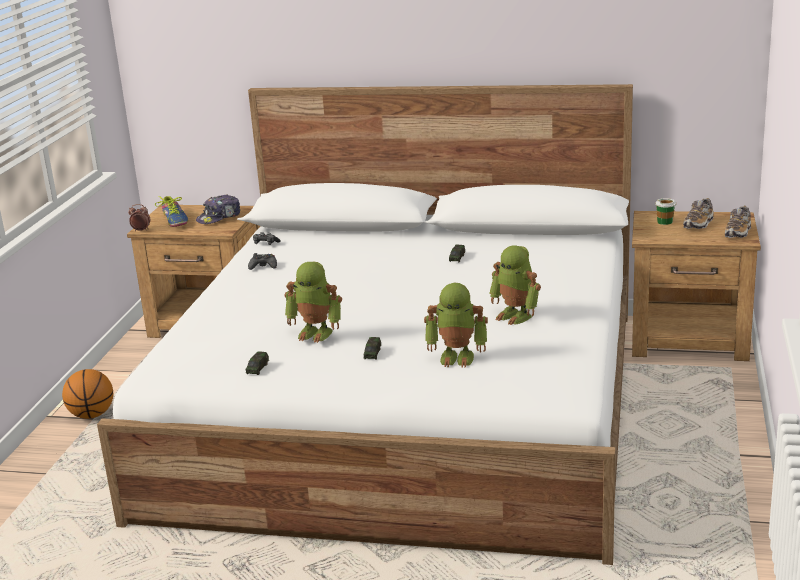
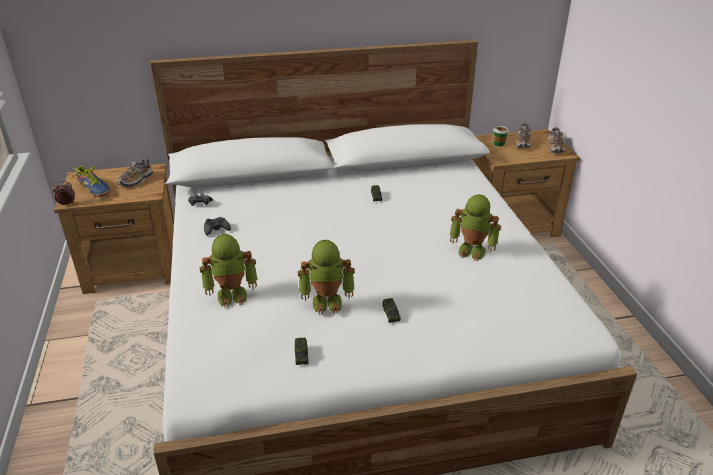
camera: 25 degrees left, 10 degrees up
basketball [62,369,113,419] -> none
cap [196,194,240,224] -> shoe [117,158,153,187]
toy robot [424,283,488,367] -> toy robot moved to [199,234,257,308]

